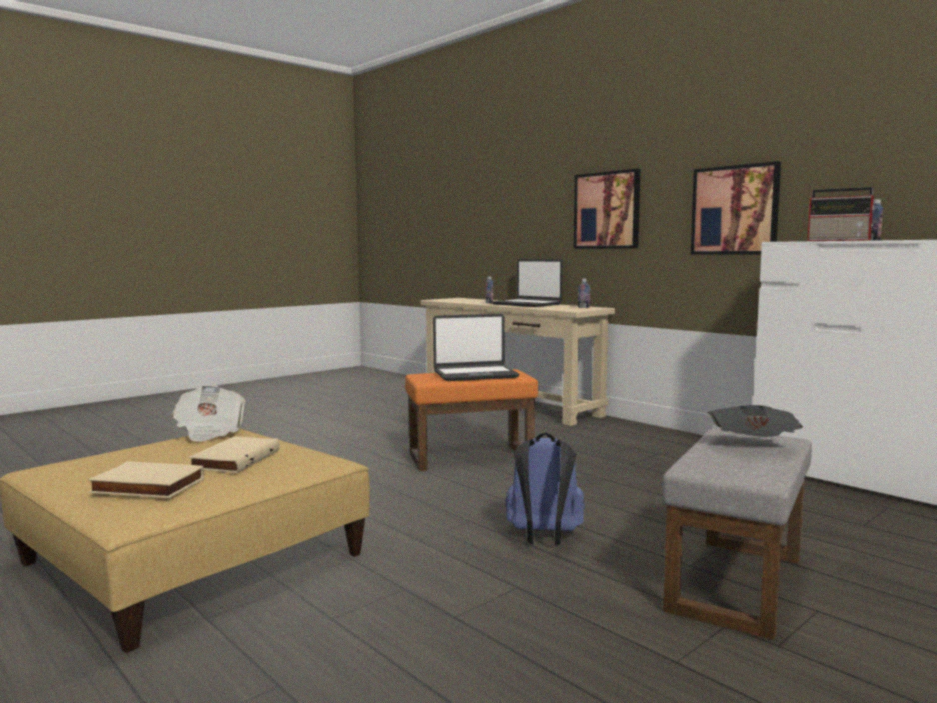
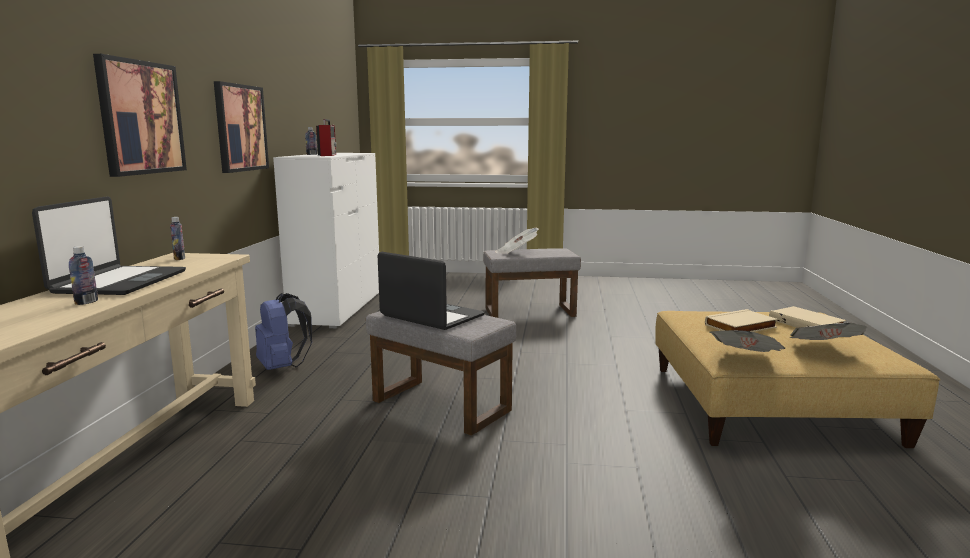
camera: 130 degrees left, 5 degrees up
orange ottoman [405,369,538,471] -> grey ottoman [366,311,516,436]
blue backpack [506,432,585,546] -> blue backpack moved to [255,293,312,370]
none -> newspaper [790,323,867,340]

